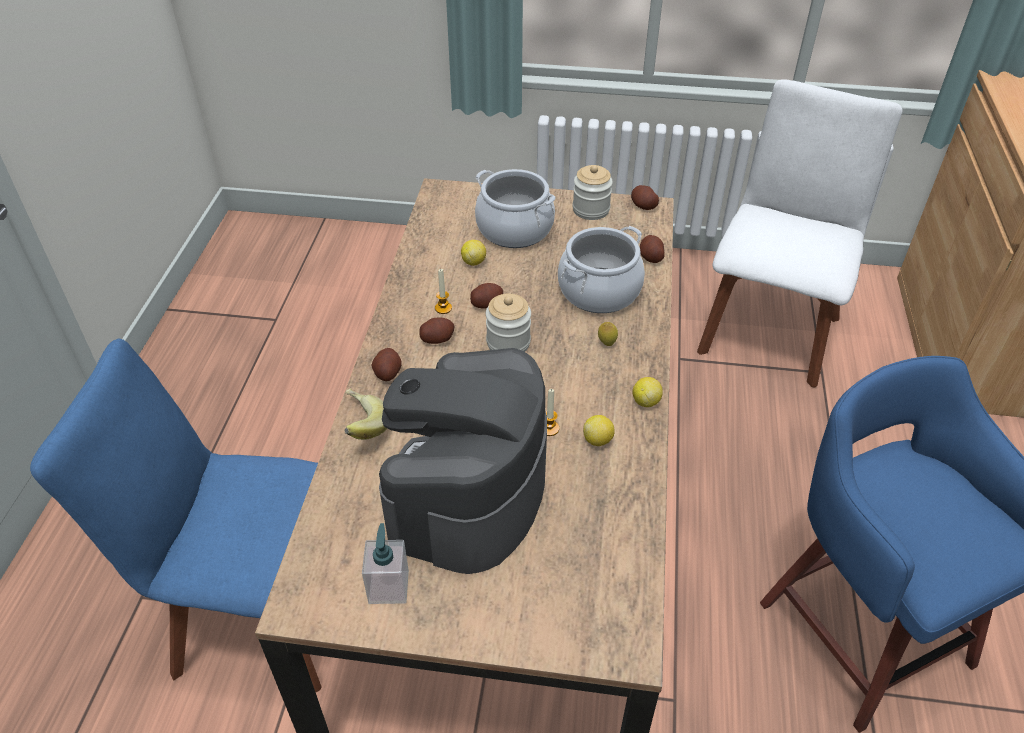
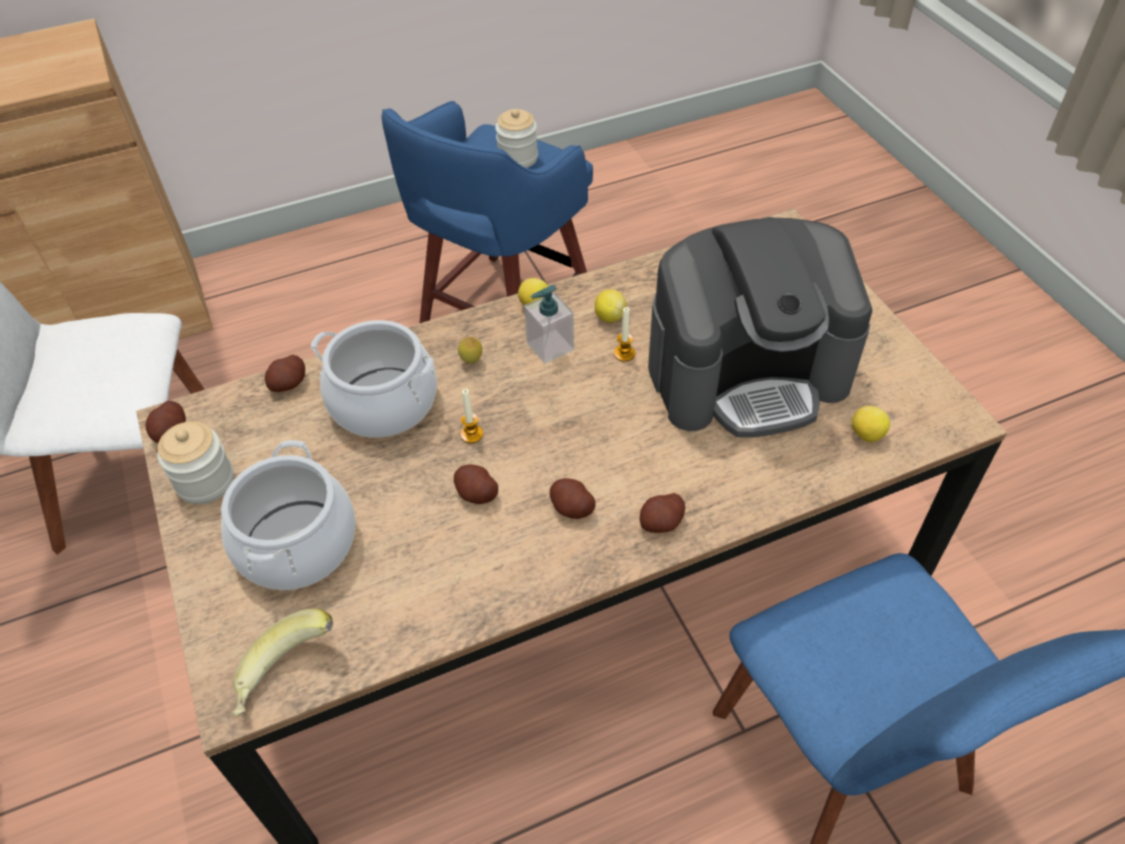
camera: 120 degrees left, 5 degrees up
banana [345,388,387,440] -> banana moved to [232,608,333,716]
soap dispenser [362,523,409,604] -> soap dispenser moved to [524,285,574,364]
candle [435,269,452,314] -> candle moved to [460,388,483,443]
lemon [461,240,486,266] -> lemon moved to [851,406,890,442]
jar [486,294,531,352] -> jar moved to [495,109,538,168]

